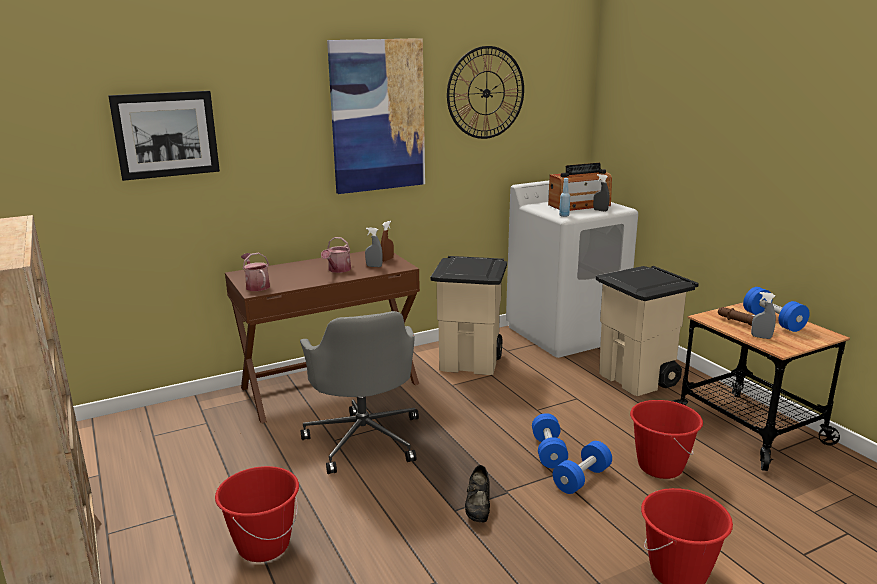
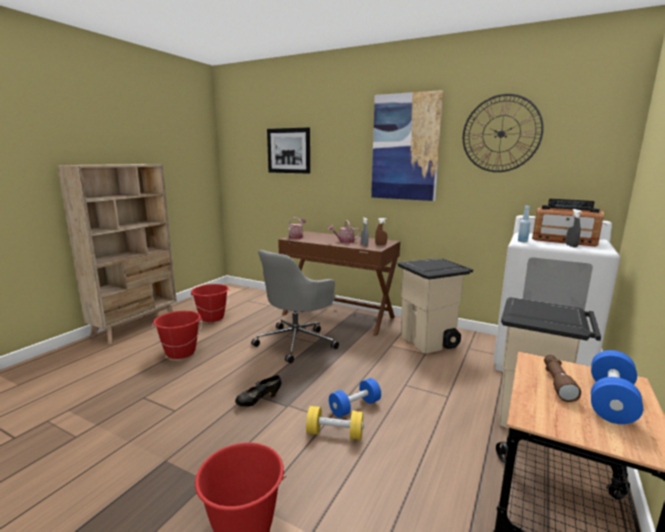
camera: 55 degrees right, 5 degrees down
blue dumbbell [553,441,612,494] -> yellow dumbbell [306,406,364,440]
red bucket [630,400,703,479] -> red bucket moved to [191,284,230,322]
grey spray bottle [751,292,776,339] -> none

